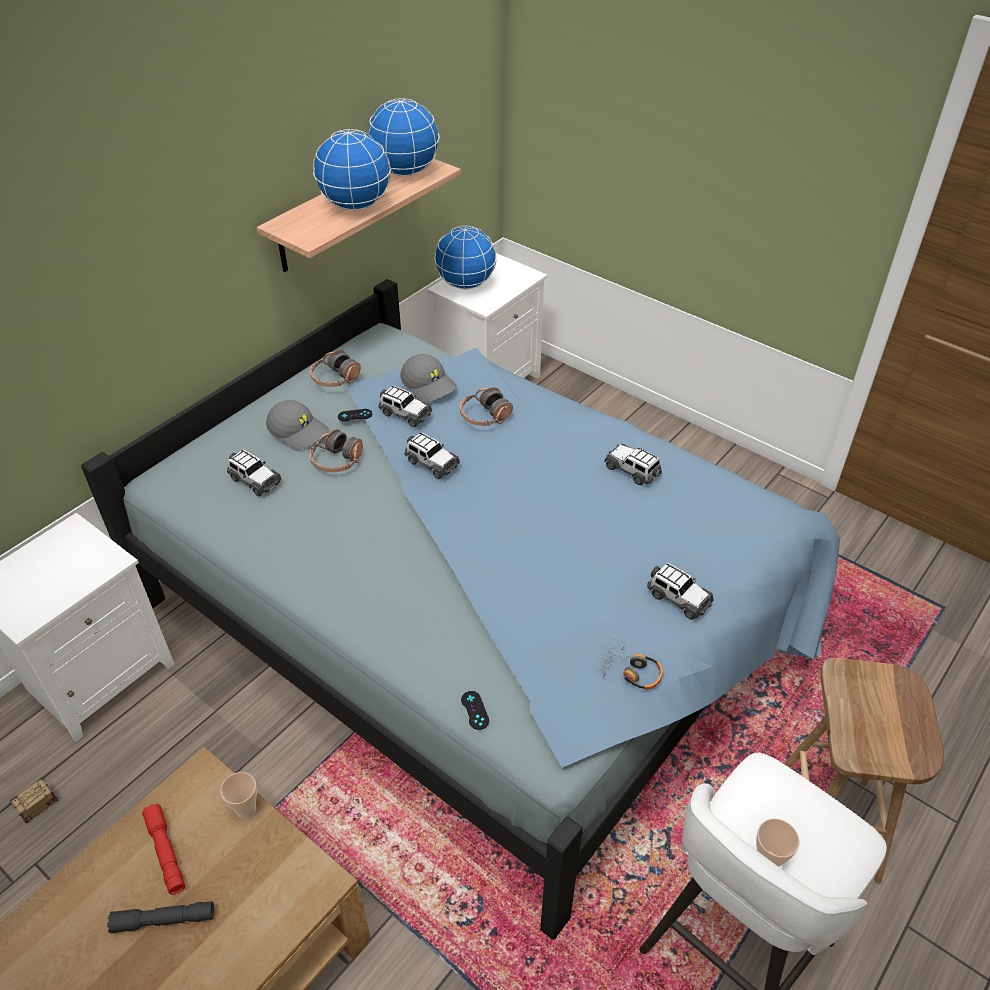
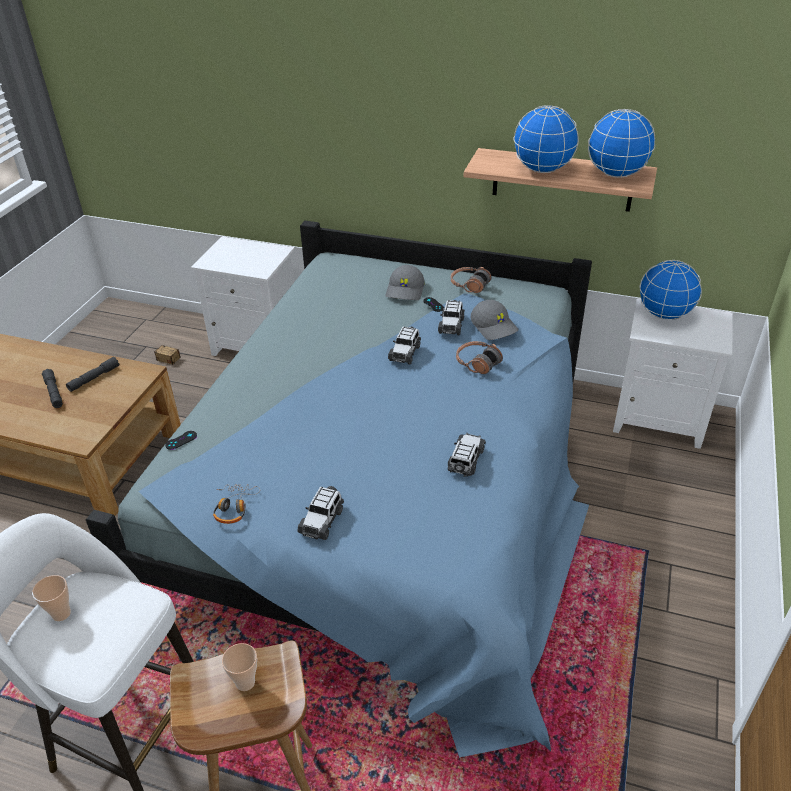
camera: 70 degrees right, 5 degrees down
red flashlight [142,804,185,895] -> grey flashlight [66,357,120,392]
cup [220,772,257,819] -> cup moved to [222,643,257,691]
toy car [227,449,282,497] -> none
headphones [310,429,363,472] -> none
grey cap [400,354,457,403] -> grey cap turned 60 degrees counterclockwise [471,300,519,340]

